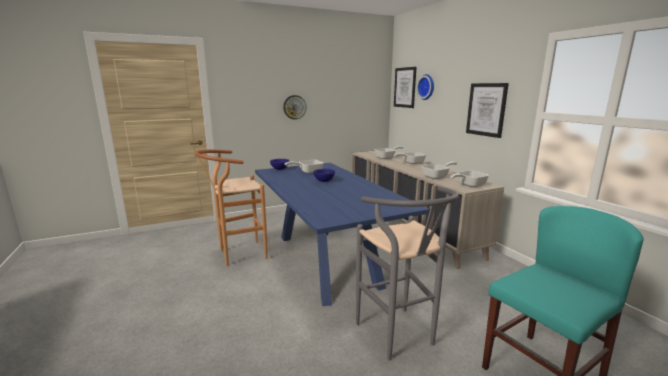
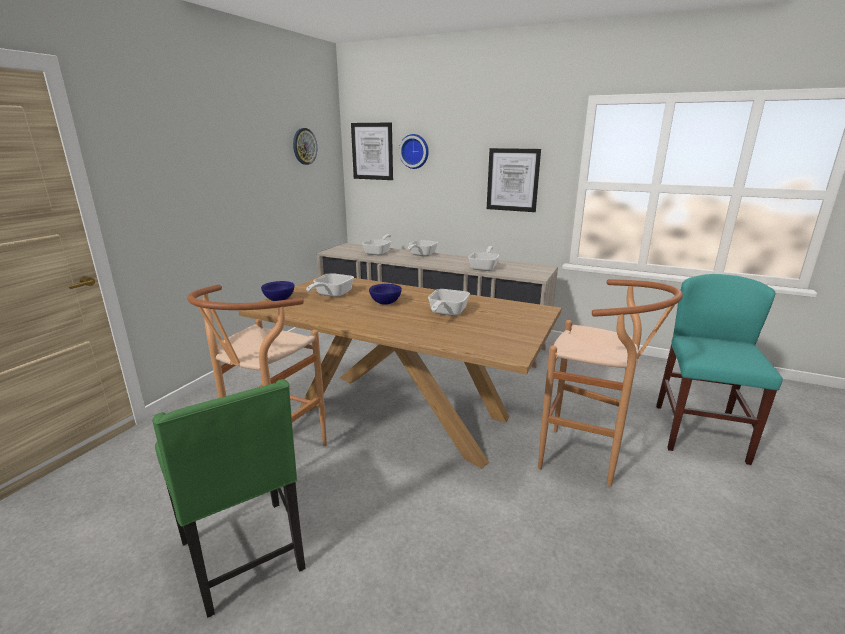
camera: 40 degrees left, 5 degrees up
blue dining table [255,163,430,306] -> brown dining table [238,274,561,469]
wall clock [283,95,307,120] -> wall clock moved to [293,128,317,165]
grey stool [356,186,459,360] -> brown stool [538,279,683,487]
frying pan [450,171,489,187] -> frying pan moved to [428,289,470,316]
none -> green chair [152,379,306,618]

